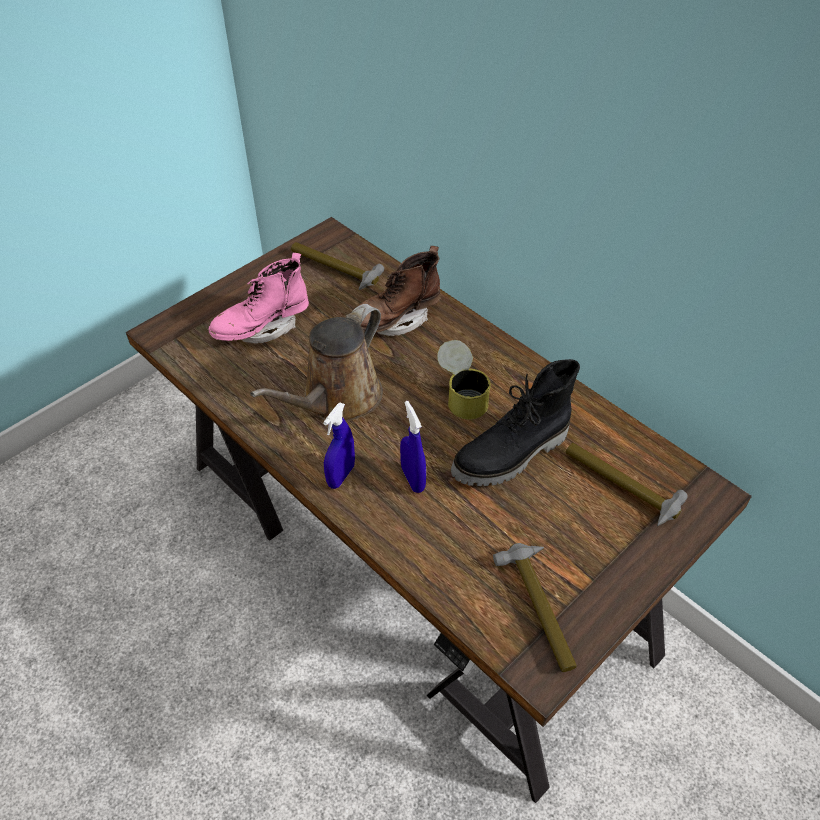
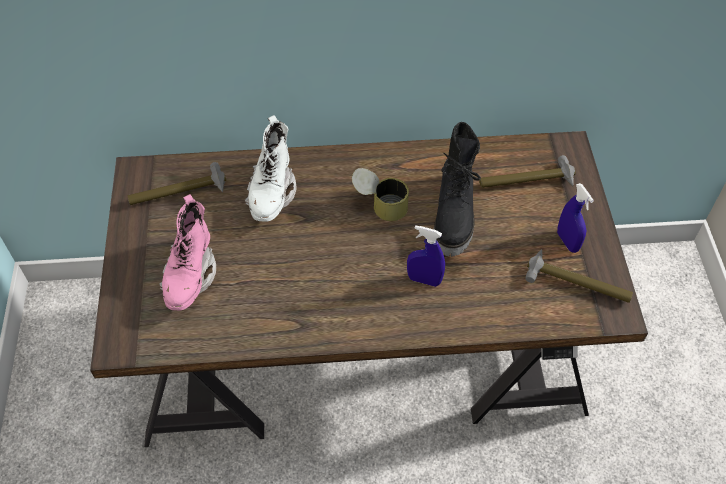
camera: 50 degrees left, 5 degrees up
brown watering can [250,304,383,422] -> none
blue spray bottle [323,403,355,489] -> blue spray bottle moved to [557,183,594,253]
brown boot [352,246,441,336] -> white boot [244,115,296,222]

